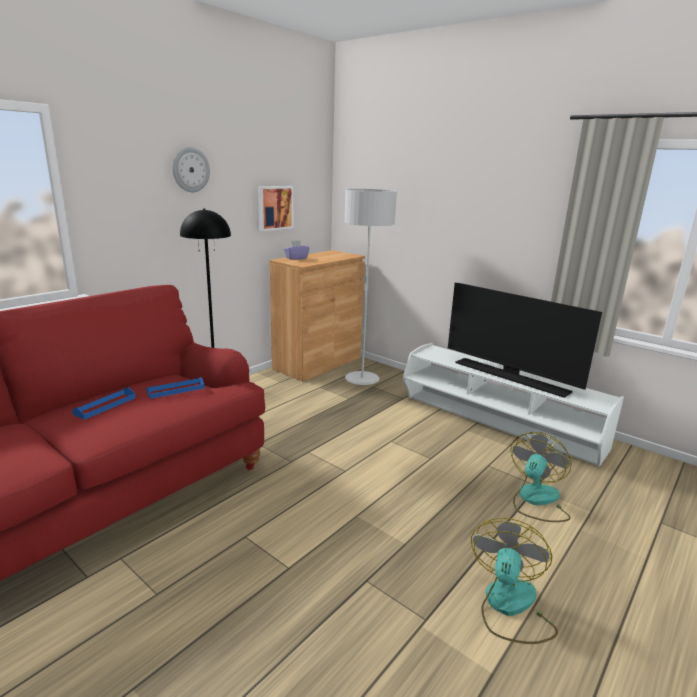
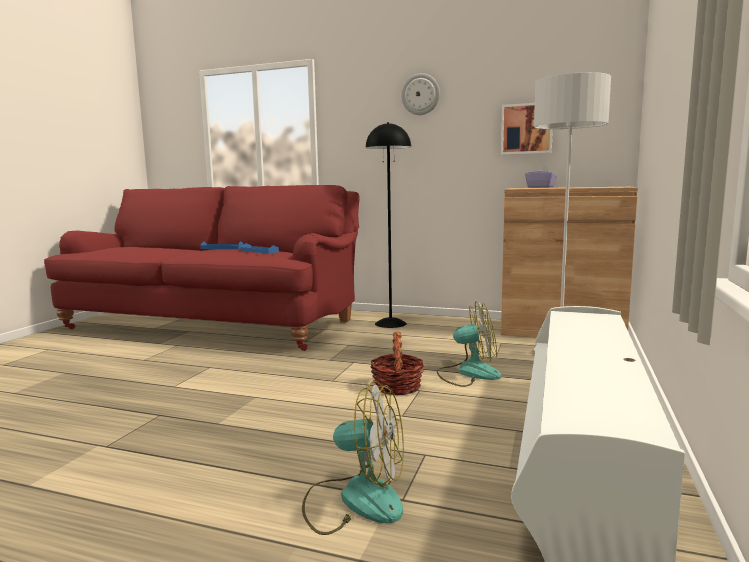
camera: 70 degrees right, 10 degrees down
television [448,283,602,398] -> none
fan [471,518,558,644] -> fan moved to [437,301,502,387]
none -> basket [370,332,424,396]

